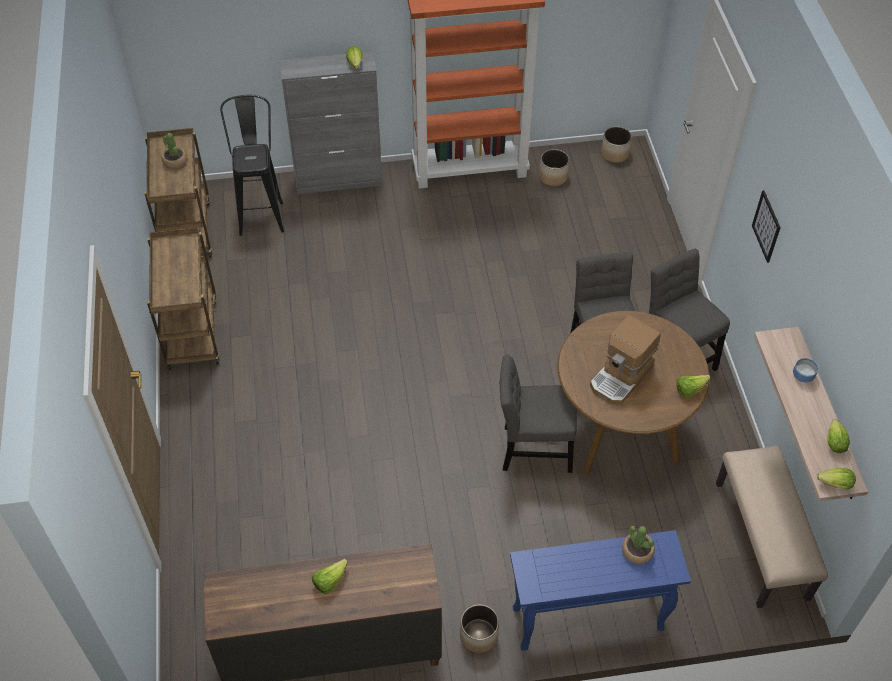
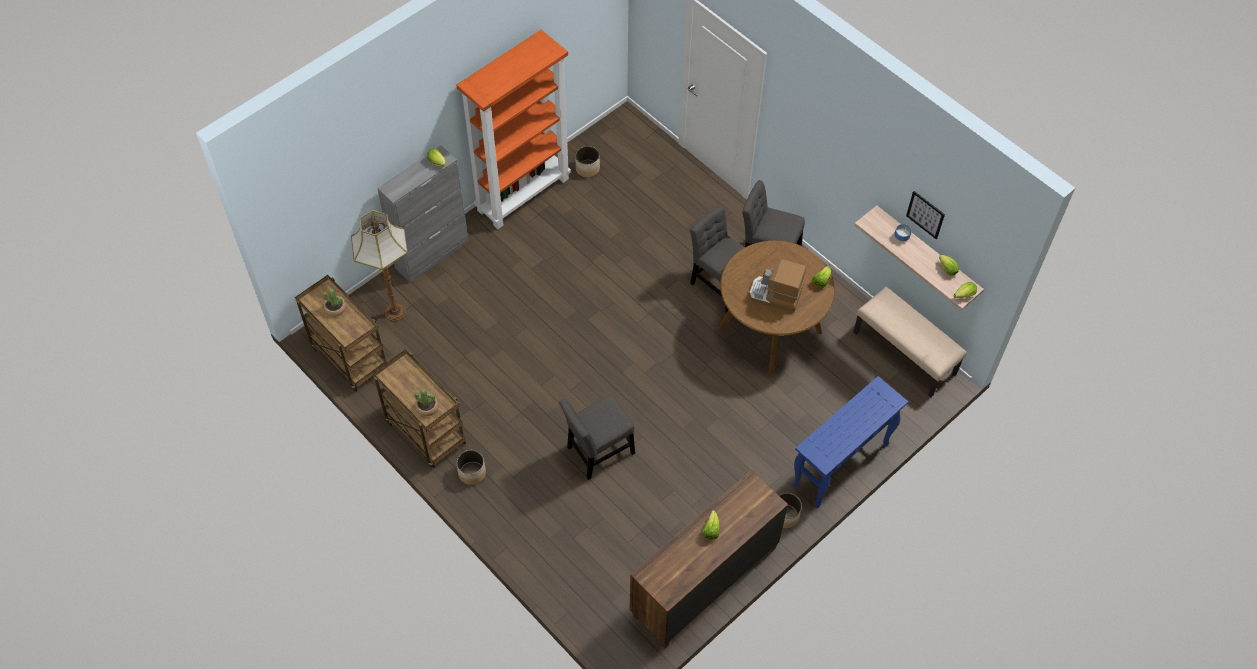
camera: 35 degrees left, 5 degrees up
black stool [220,95,284,236] -> floor lamp [351,210,408,321]
grey chair [499,355,577,473] -> grey chair moved to [559,395,635,480]
coffee machine [590,315,661,405] -> coffee machine turned 105 degrees clockwise [749,259,806,313]
planter [601,126,632,163] -> planter moved to [456,450,486,485]
potted plant [622,526,655,564] -> potted plant moved to [415,389,439,416]
picture [752,190,781,263] -> picture moved to [906,191,945,239]

